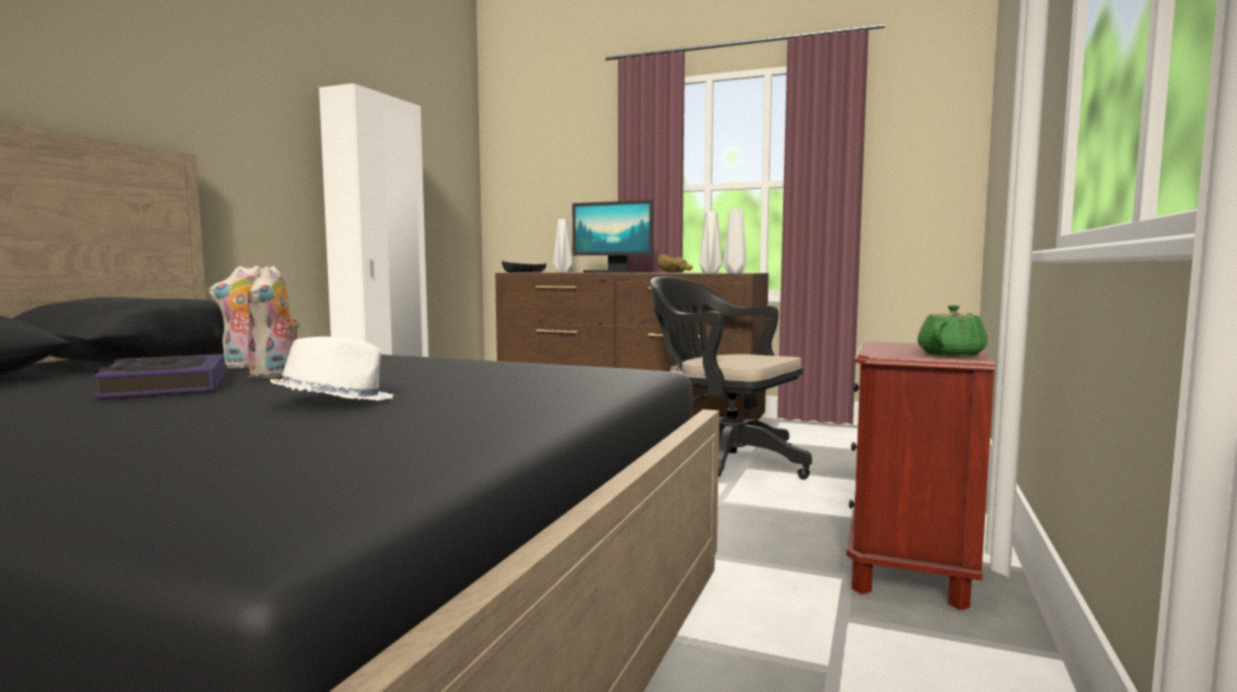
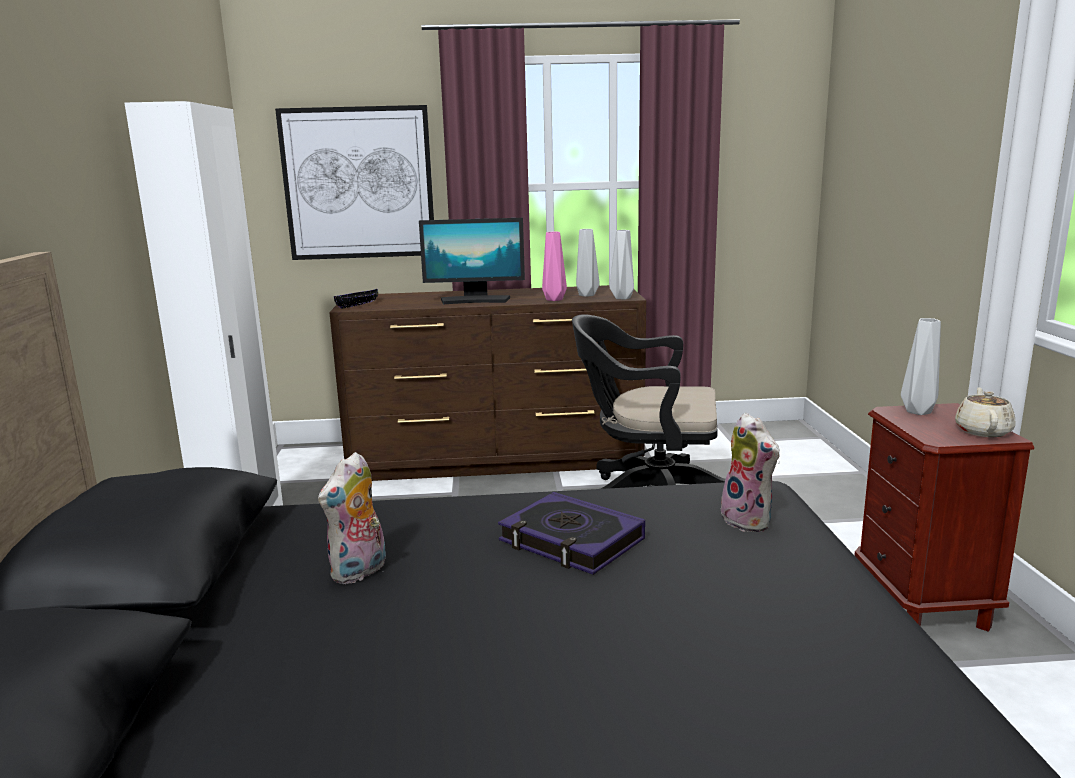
camera: 25 degrees left, 10 degrees up
book [94,354,225,398] -> book moved to [498,492,645,575]
plush toy [248,266,300,378] -> plush toy moved to [718,413,780,532]
white hat [270,336,394,401] -> none
grey vase [553,219,572,272] -> grey vase moved to [901,318,941,415]
brown bowl [658,254,693,273] -> pink vase [542,232,567,301]
green teapot [917,305,988,357] -> beige teapot [955,387,1015,437]
none -> picture [275,105,434,260]

